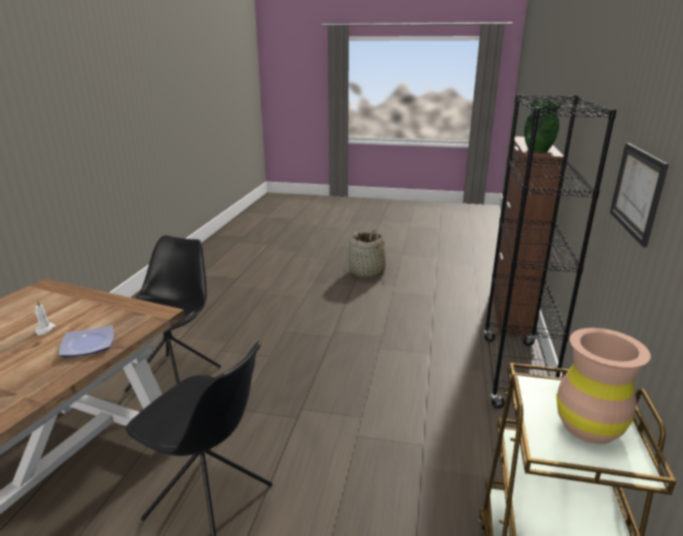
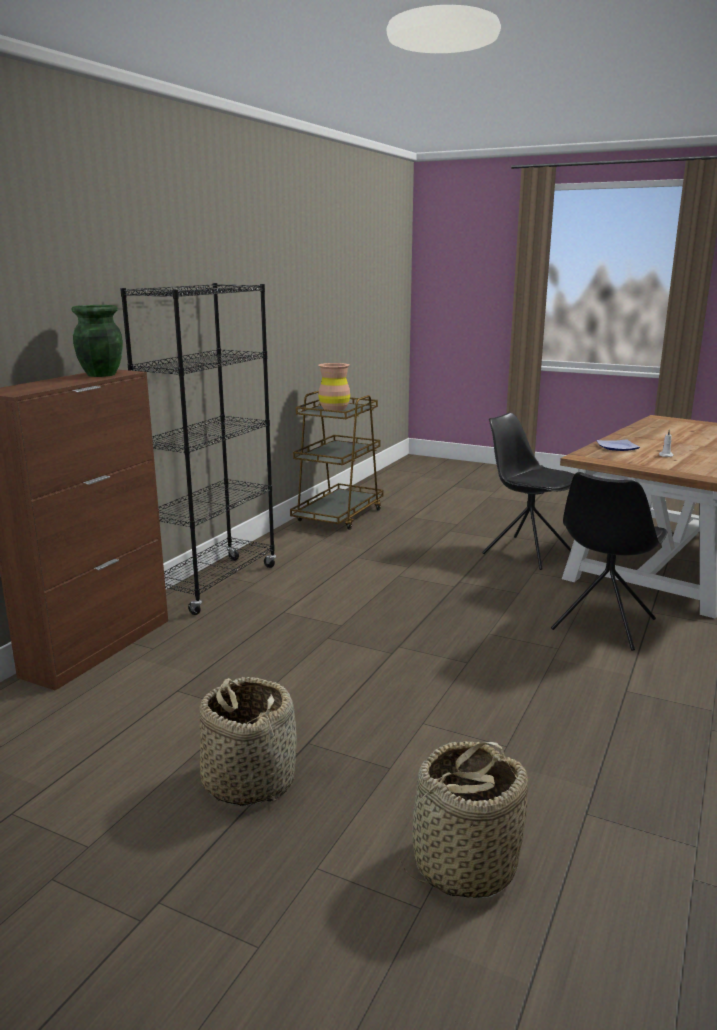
camera: 165 degrees left, 5 degrees down
picture [610,143,669,247] -> none
none -> basket [399,741,528,898]

